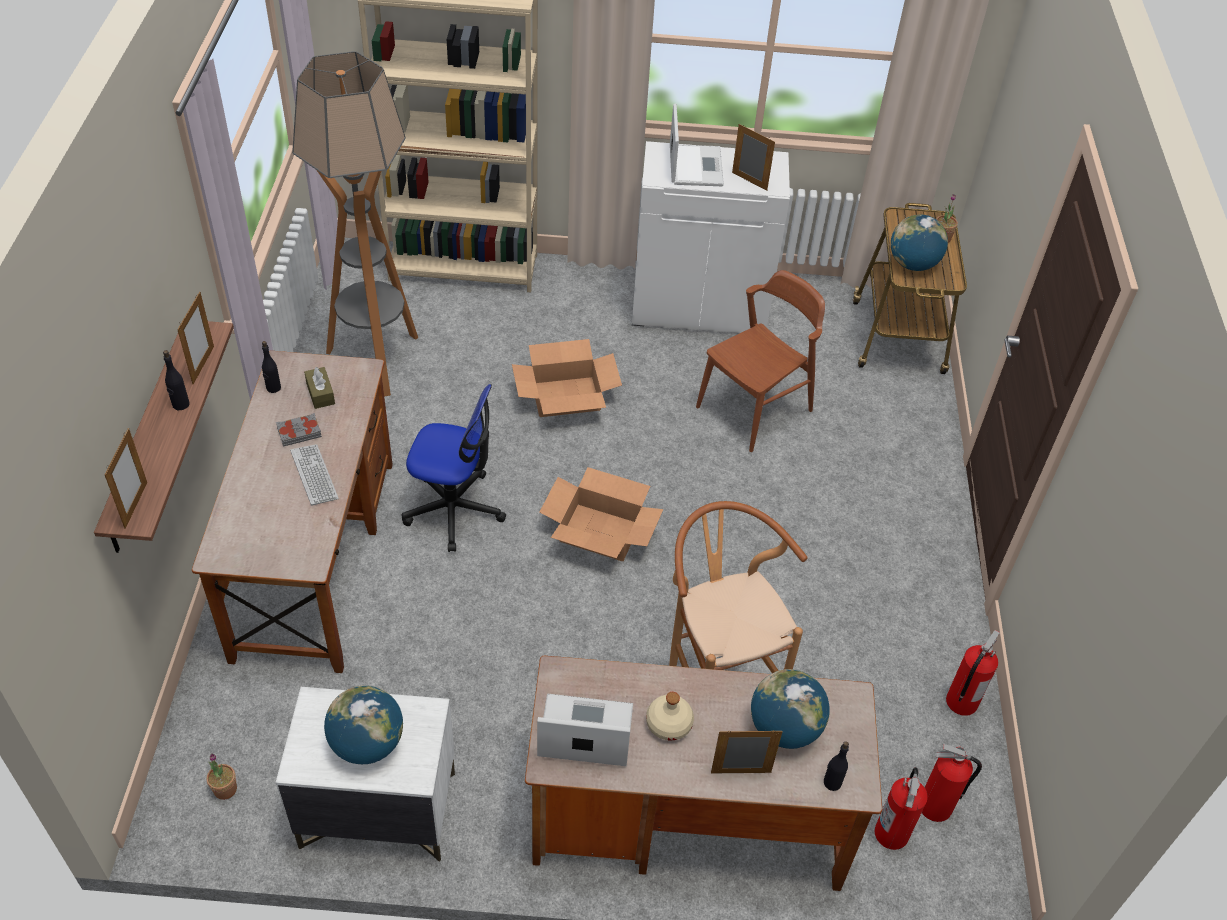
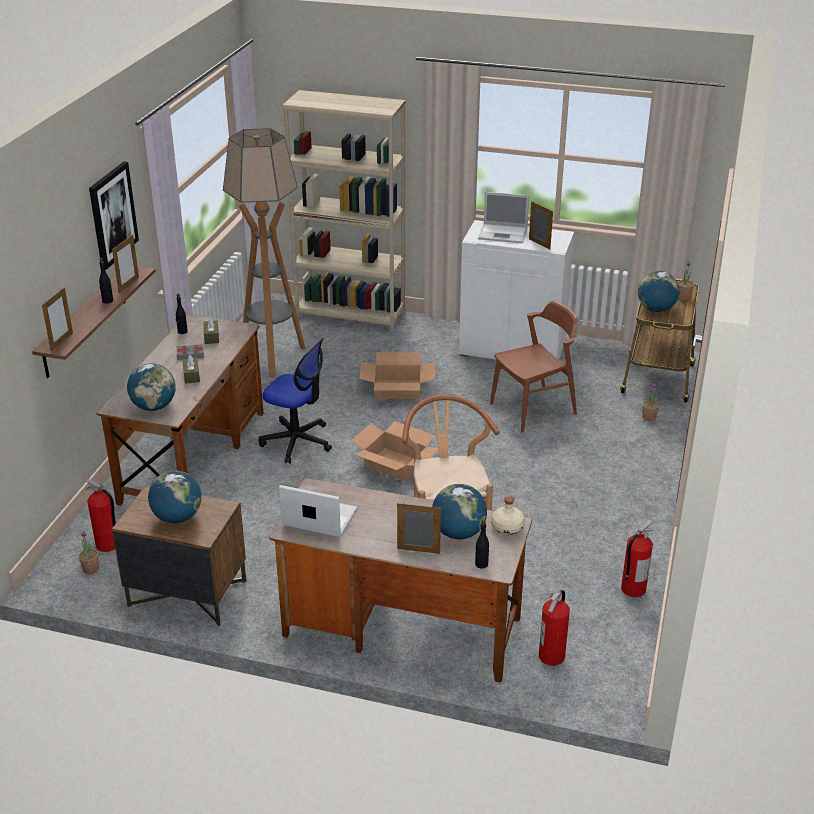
camera: 15 degrees right, 15 degrees down
white nightstand [275,687,455,862] -> brown nightstand [112,485,246,626]
keyboard [290,444,339,506] -> brown tissue box [183,355,200,384]
beige bottle [646,692,694,740] -> beige bottle moved to [491,496,525,535]
laptop [670,103,724,186] -> laptop turned 90 degrees clockwise [478,192,529,243]
fire extinguisher [922,744,982,822] -> fire extinguisher moved to [85,478,116,552]
none -> picture [89,162,139,270]
none -> globe [127,363,176,411]
none -> potted plant [642,384,659,421]

